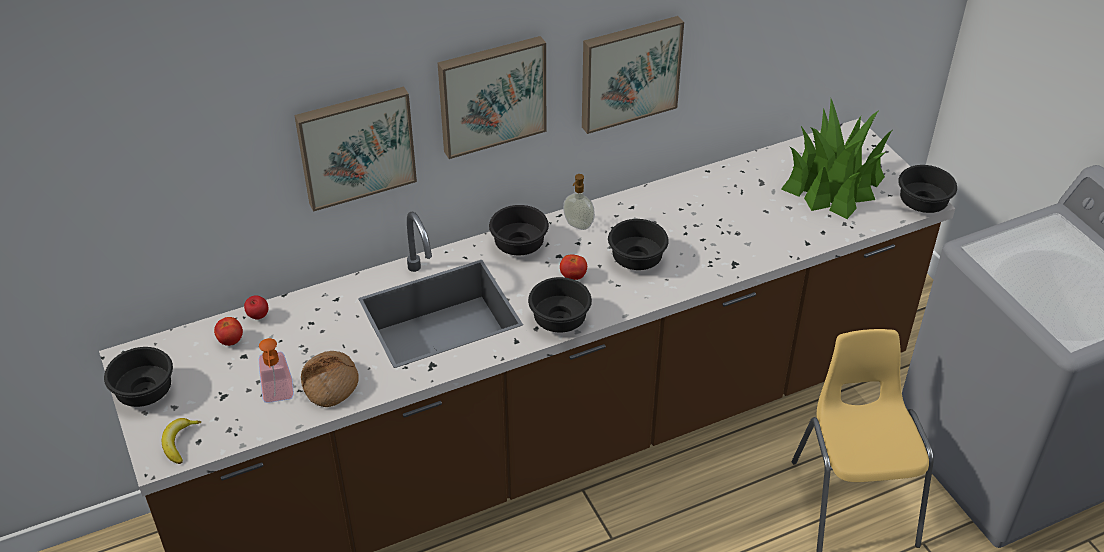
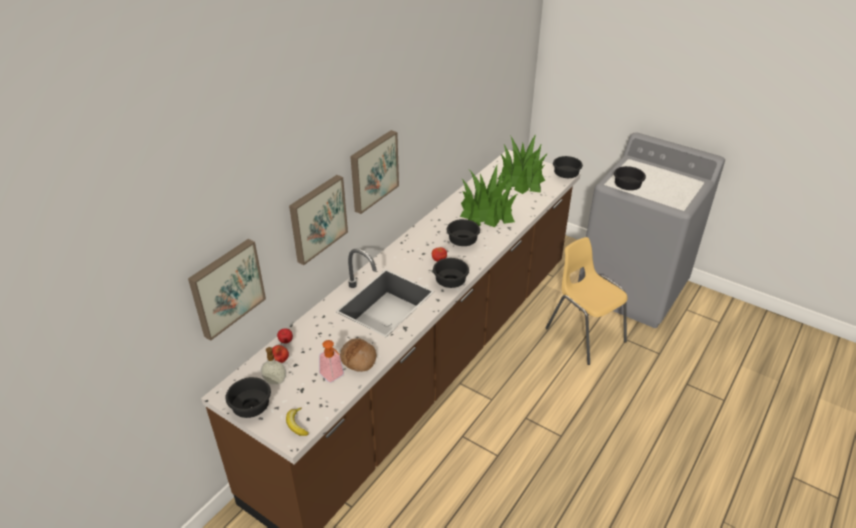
camera: 30 degrees left, 5 degrees down
black bowl [489,205,549,255] -> black bowl moved to [614,166,646,190]
soap dispenser [563,174,595,230] -> soap dispenser moved to [261,347,286,384]
picture [582,16,684,134] -> picture moved to [188,239,266,341]
none -> potted plant [460,165,518,227]

